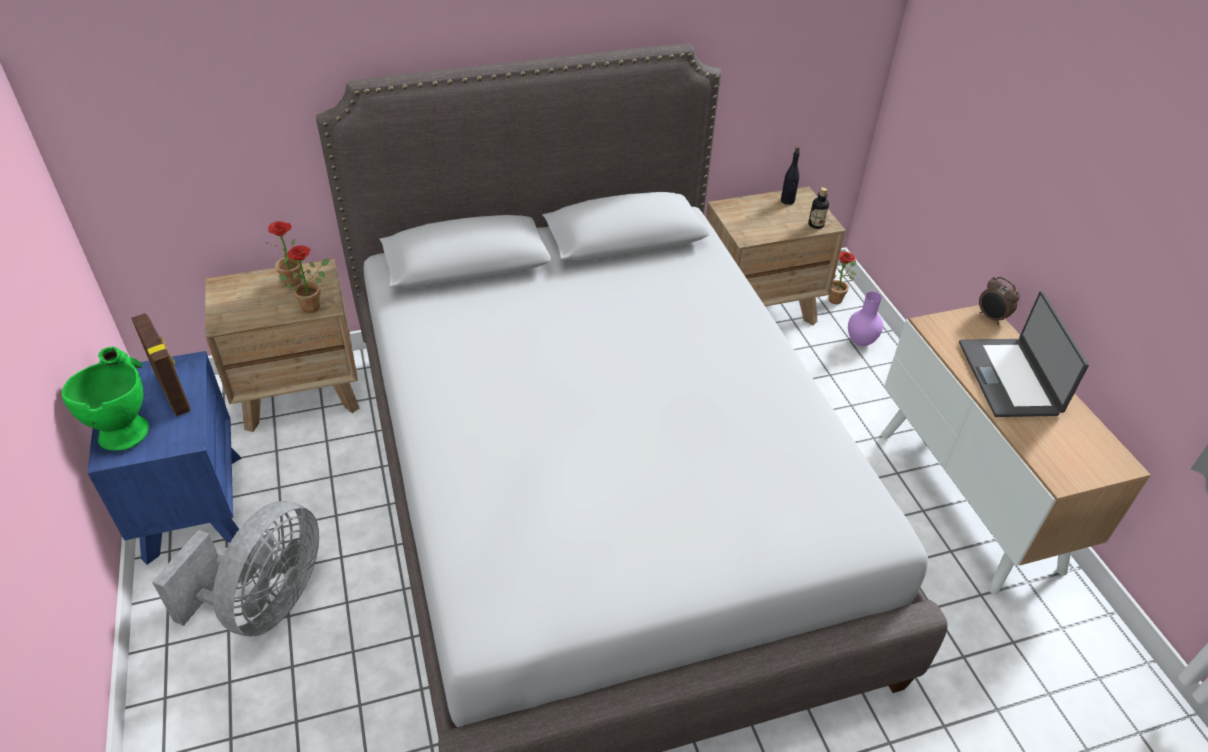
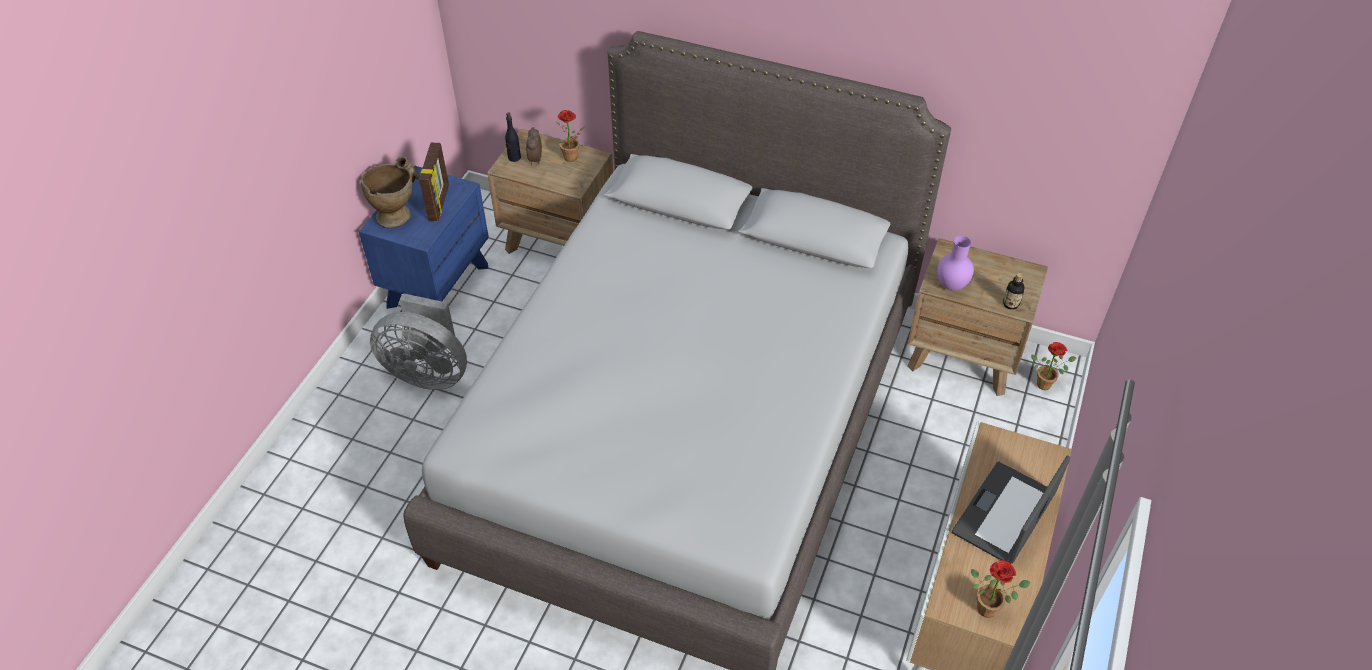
camera: 40 degrees right, 5 degrees up
green vase [62,346,149,451] -> beige vase [361,157,420,228]
grey fan [152,501,319,637] -> grey fan turned 45 degrees clockwise [370,293,467,390]
potted plant [279,246,329,313] -> potted plant moved to [971,560,1031,618]
black bottle [781,146,800,205] -> black bottle moved to [505,112,521,162]
purple vase [848,291,883,346] -> purple vase moved to [937,236,974,291]
alarm clock [979,276,1020,325] -> alarm clock moved to [526,127,542,165]

